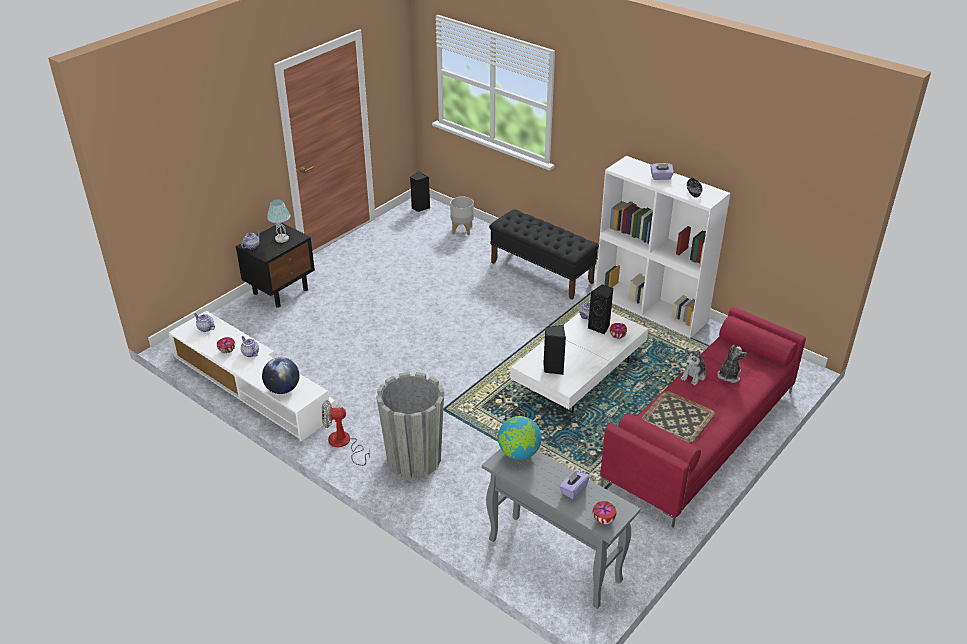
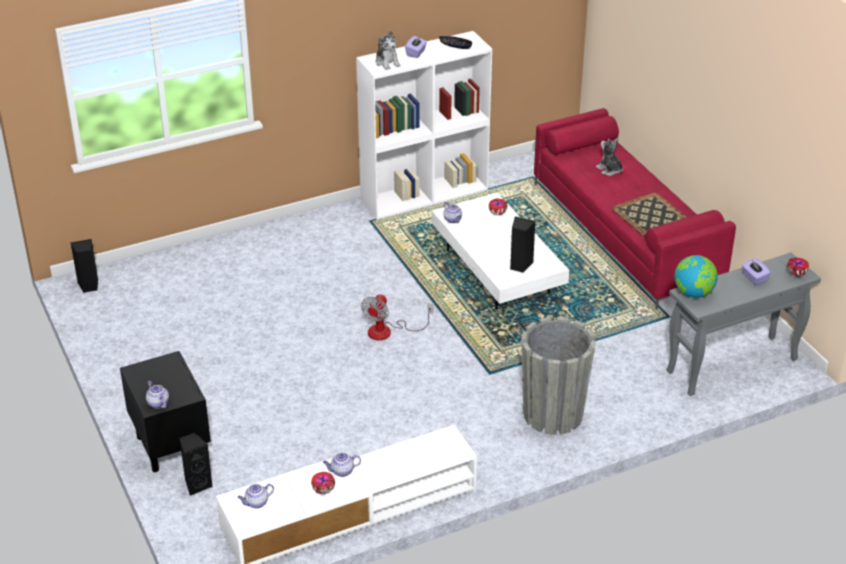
camera: 65 degrees left, 0 degrees up
globe [262,357,299,394] -> none
table lamp [267,199,290,243] -> none
fan [322,401,370,466] -> fan moved to [361,294,433,340]
grey planter [450,197,474,235] -> none
black bench [489,209,599,300] -> none
black speaker [588,284,613,335] -> black speaker moved to [179,432,213,496]
plush toy [681,349,706,385] -> plush toy moved to [376,31,401,70]

